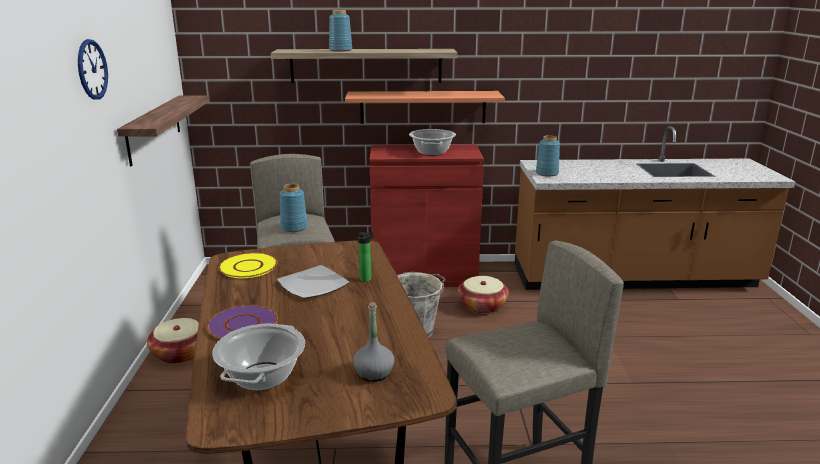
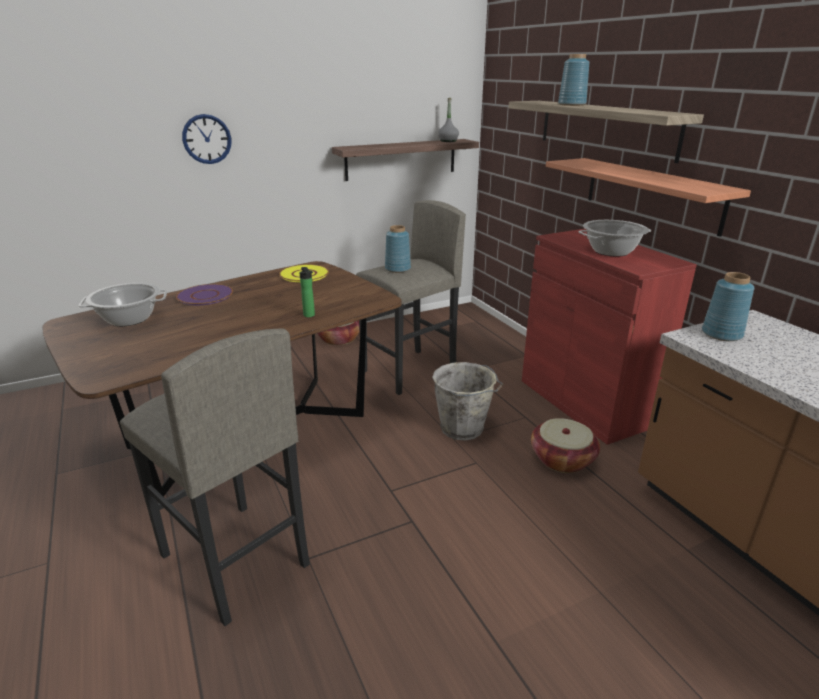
camera: 65 degrees right, 5 degrees up
wall clock [78,39,108,100] -> wall clock moved to [182,114,231,164]
plate [277,265,350,299] -> none
grey bottle [353,302,394,382] -> grey bottle moved to [438,98,459,142]

